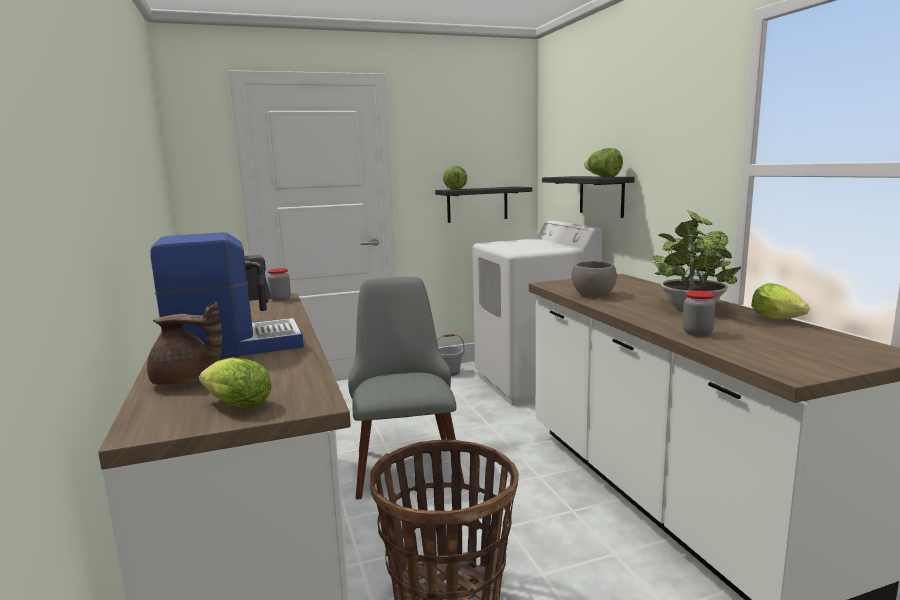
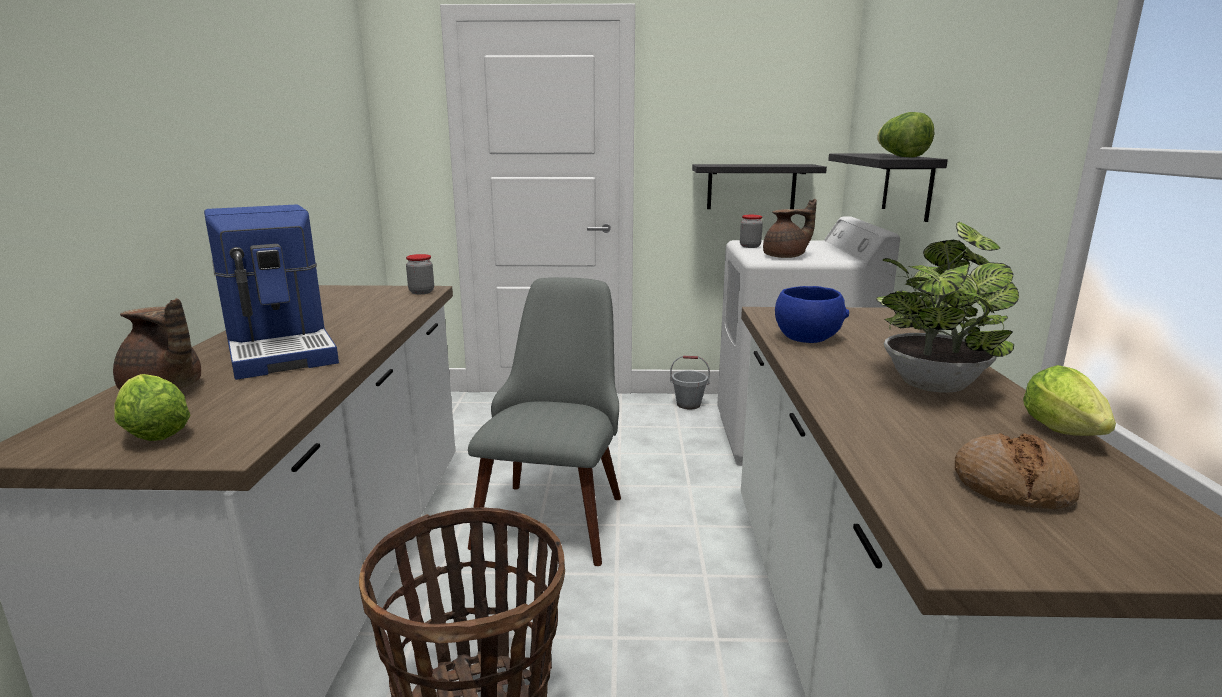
camera: 20 degrees right, 5 degrees up
coffee machine [150,232,304,358] -> coffee machine turned 60 degrees clockwise [204,204,339,380]
lettuce [443,166,467,190] -> none
grey bowl [572,261,618,297] -> blue bowl [775,286,849,343]
jar [683,291,715,336] -> jar moved to [740,215,763,248]
none -> brown teapot [763,199,817,258]
none -> bread [955,433,1080,509]

